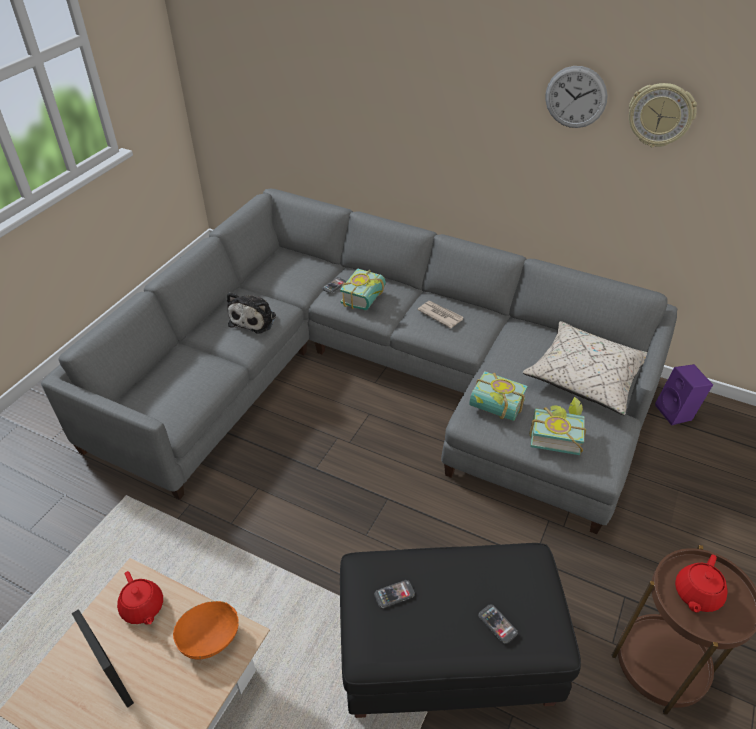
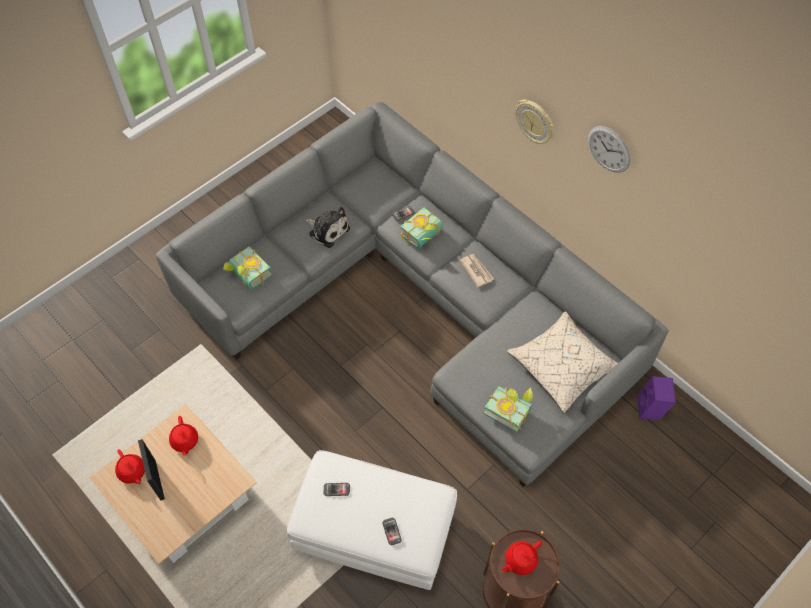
camera: 20 degrees right, 15 degrees up
orange bowl [173,601,239,660] -> none
plush toy [227,292,276,334] -> plush toy turned 90 degrees counterclockwise [305,207,350,248]
black ottoman [340,543,581,718] -> white ottoman [287,450,457,590]
book [470,371,528,421] -> book moved to [223,247,272,289]
wall clock [629,83,697,147] -> wall clock moved to [515,99,554,144]
none -> red teapot [115,449,145,484]

